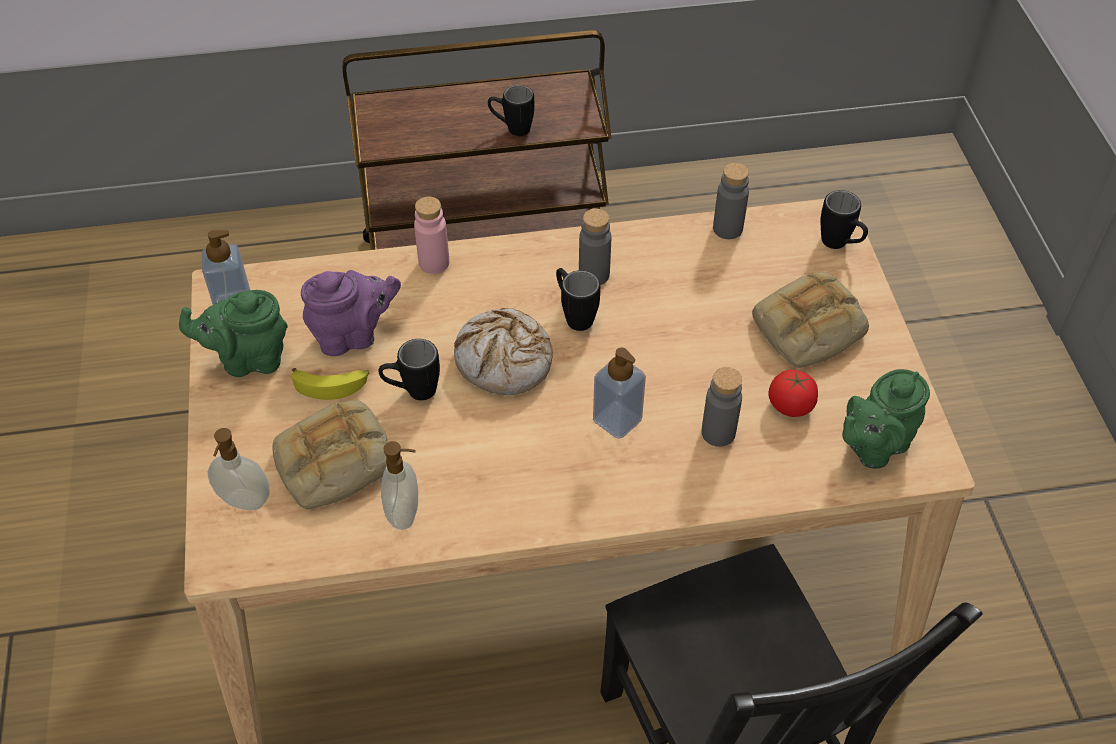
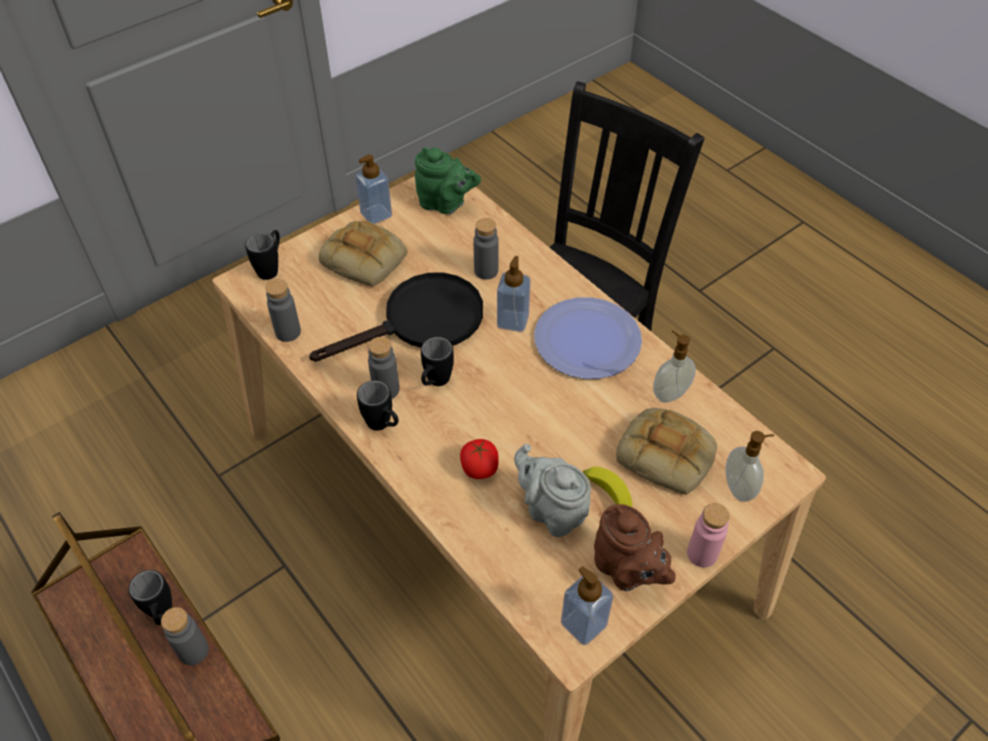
camera: 120 degrees left, 0 degrees up
green teapot [179,290,288,377] -> brown teapot [594,504,676,591]
purple teapot [301,270,401,356] -> grey teapot [514,444,591,537]
black mug [378,339,440,401] -> black mug moved to [357,380,398,431]
pink bottle [414,197,449,274] -> pink bottle moved to [687,503,730,567]
bread [454,308,553,395] -> none
tomato [768,370,818,417] -> tomato moved to [460,439,499,479]
none -> grey bottle [161,607,209,665]
none -> black frying pan [309,272,483,362]
none -> soap dispenser [355,154,392,224]
none -> plate [534,297,642,379]

